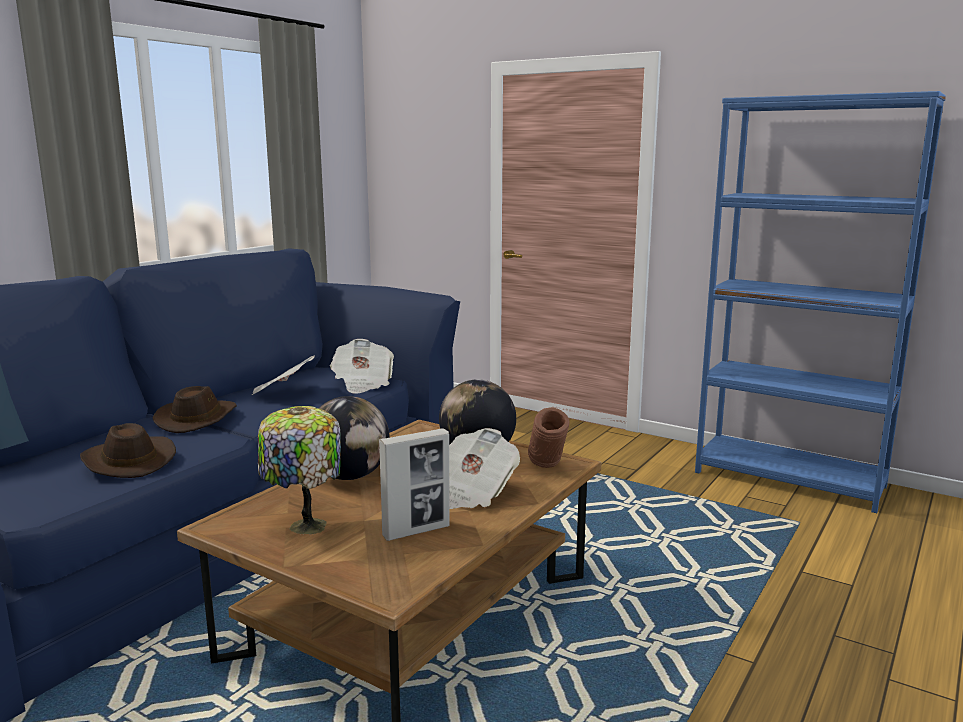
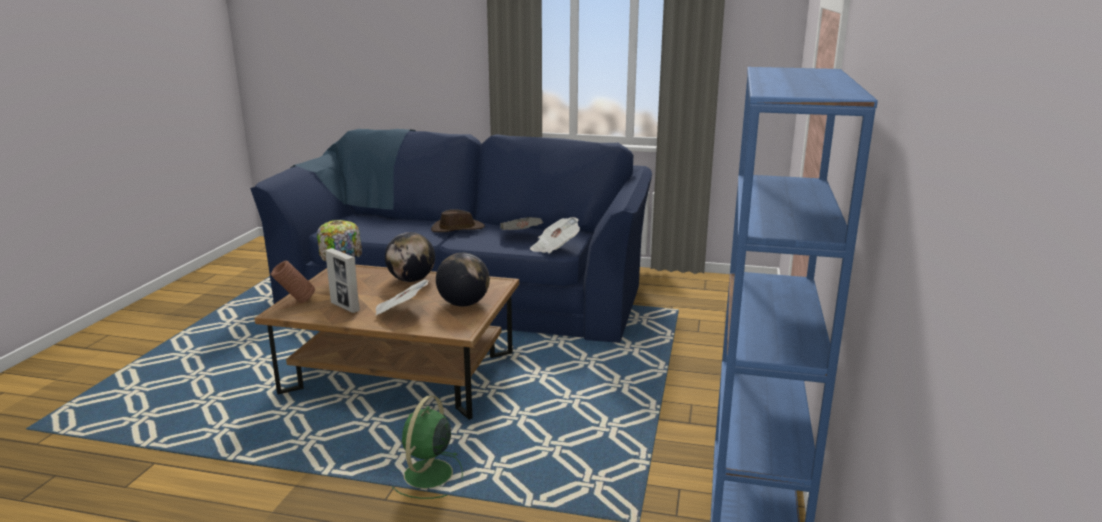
camera: 70 degrees right, 5 degrees up
brown hat [80,423,176,478] -> none
brown vase [528,408,569,468] -> brown vase moved to [271,261,315,303]
none -> green fan [392,395,463,499]

